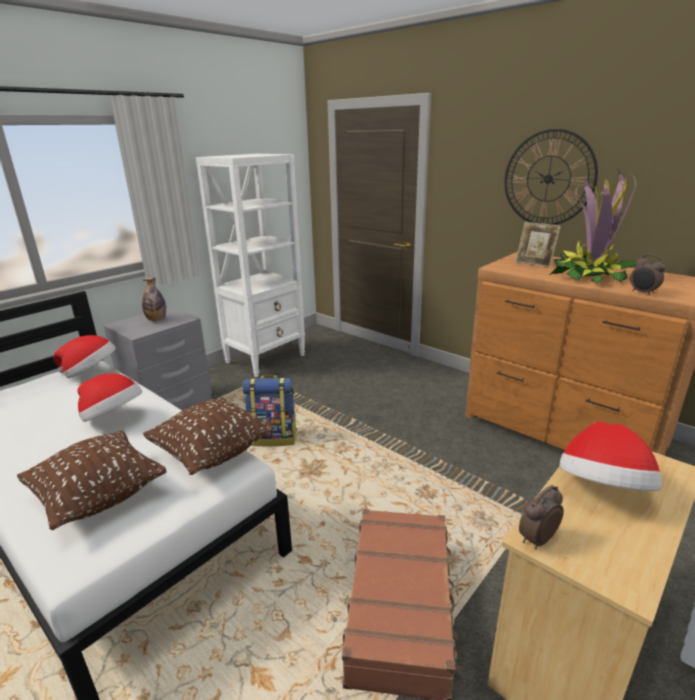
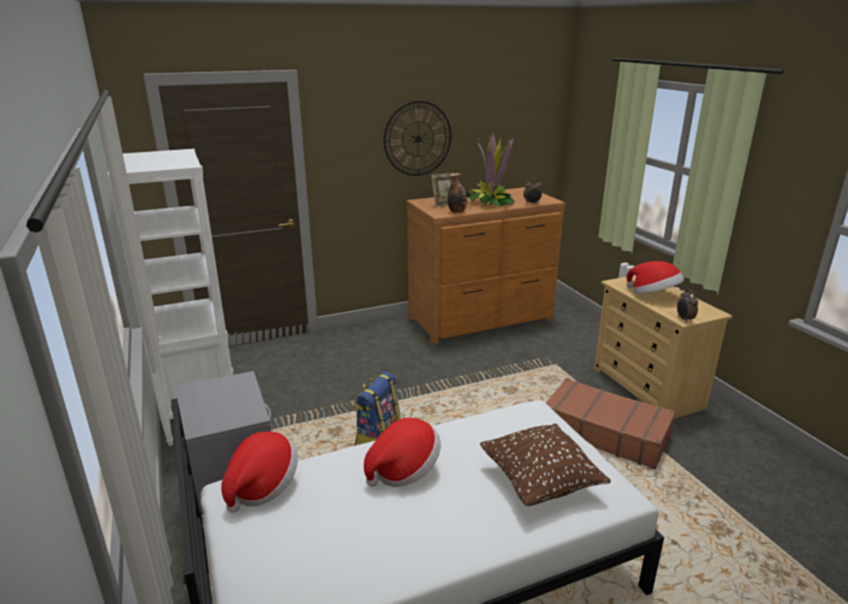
camera: 65 degrees left, 0 degrees up
bottle [142,278,166,321] -> bottle moved to [448,173,467,213]
brown pillow [143,397,274,475] -> none

